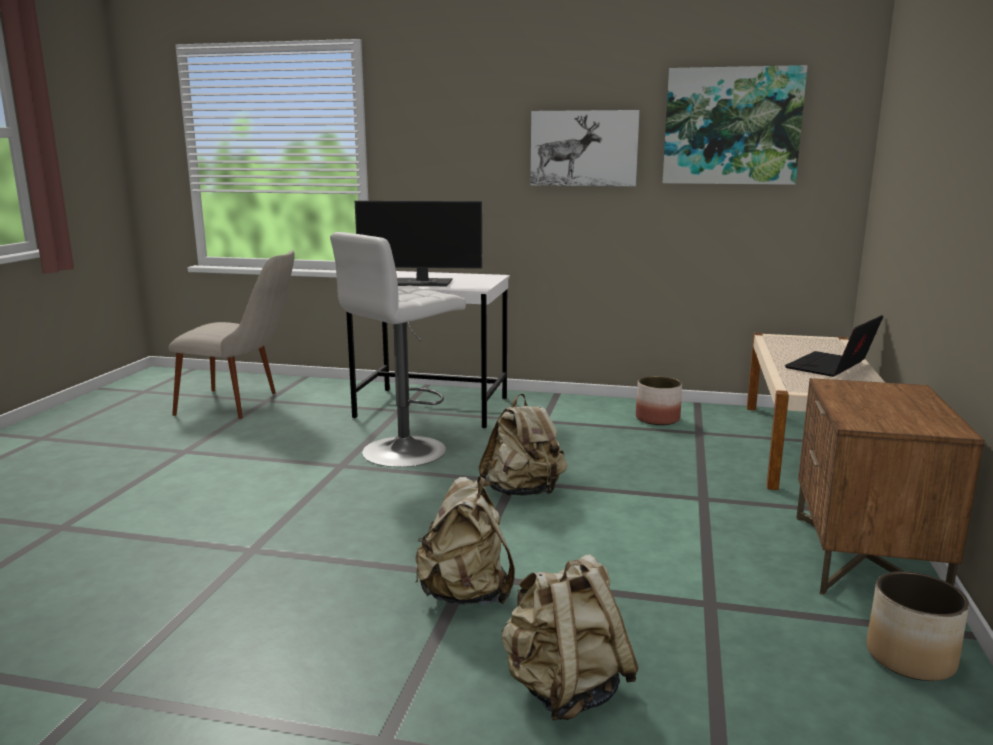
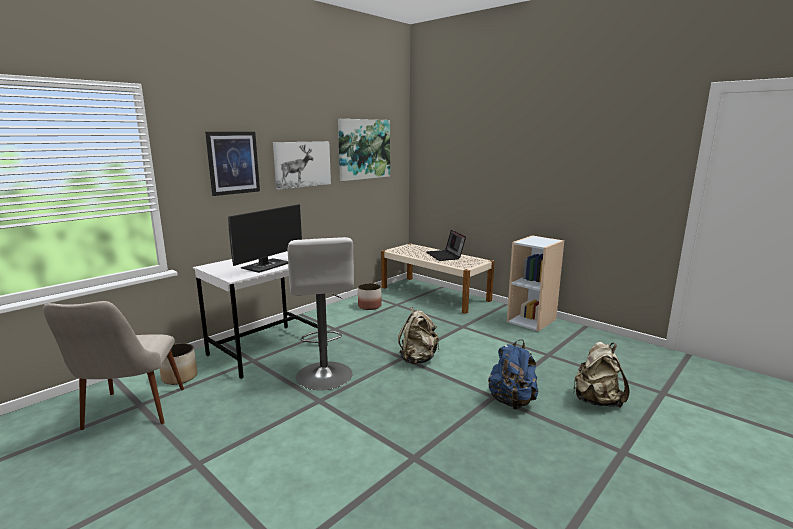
camera: 60 degrees left, 0 degrees up
beige chair [168,250,295,419] -> beige chair turned 135 degrees clockwise [43,301,184,430]
beige backpack [415,477,515,604] -> blue backpack [488,339,538,409]
brown nightstand [796,378,985,595] -> bookcase [507,236,564,331]
planter [867,571,969,681] -> planter moved to [160,343,197,385]
none -> picture [205,132,260,196]

